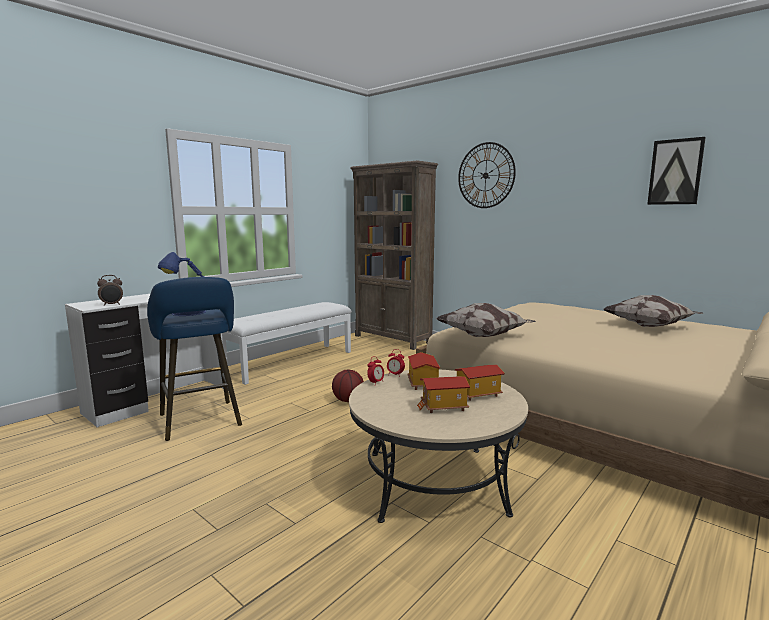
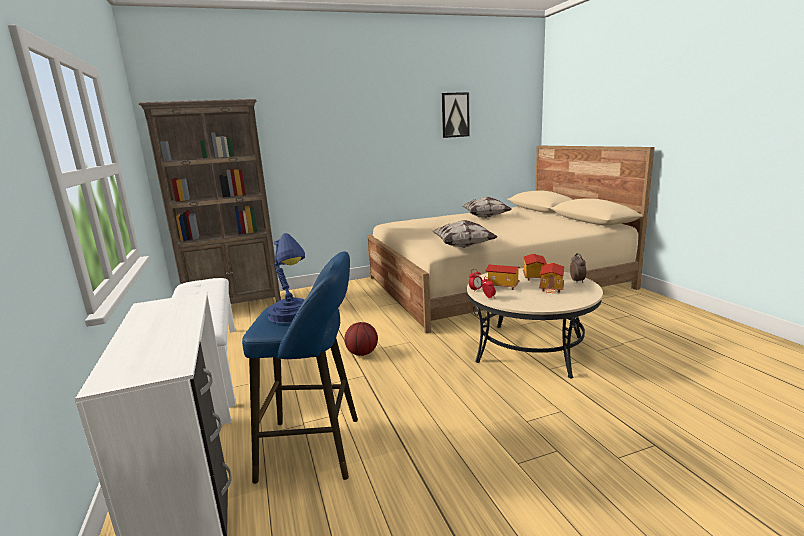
camera: 60 degrees left, 5 degrees up
alarm clock [97,275,123,306] -> alarm clock moved to [570,253,587,283]
wall clock [458,142,516,208] -> none

